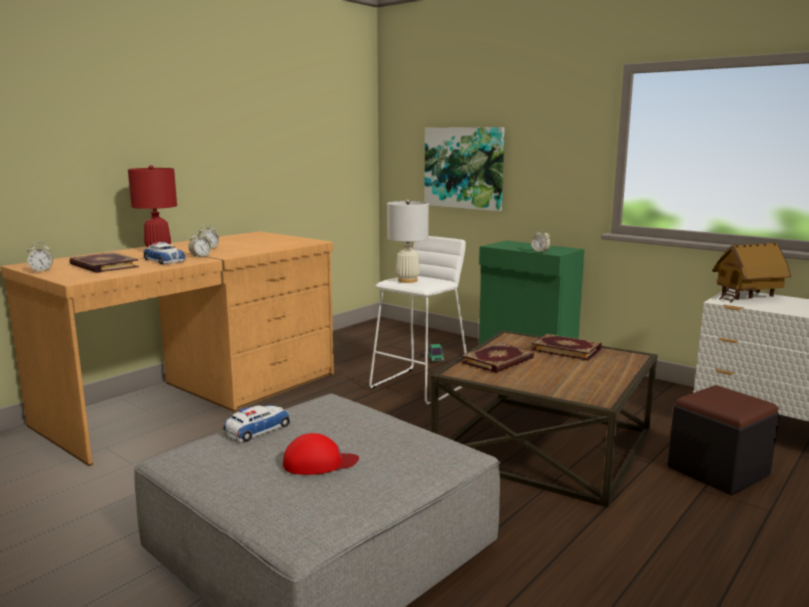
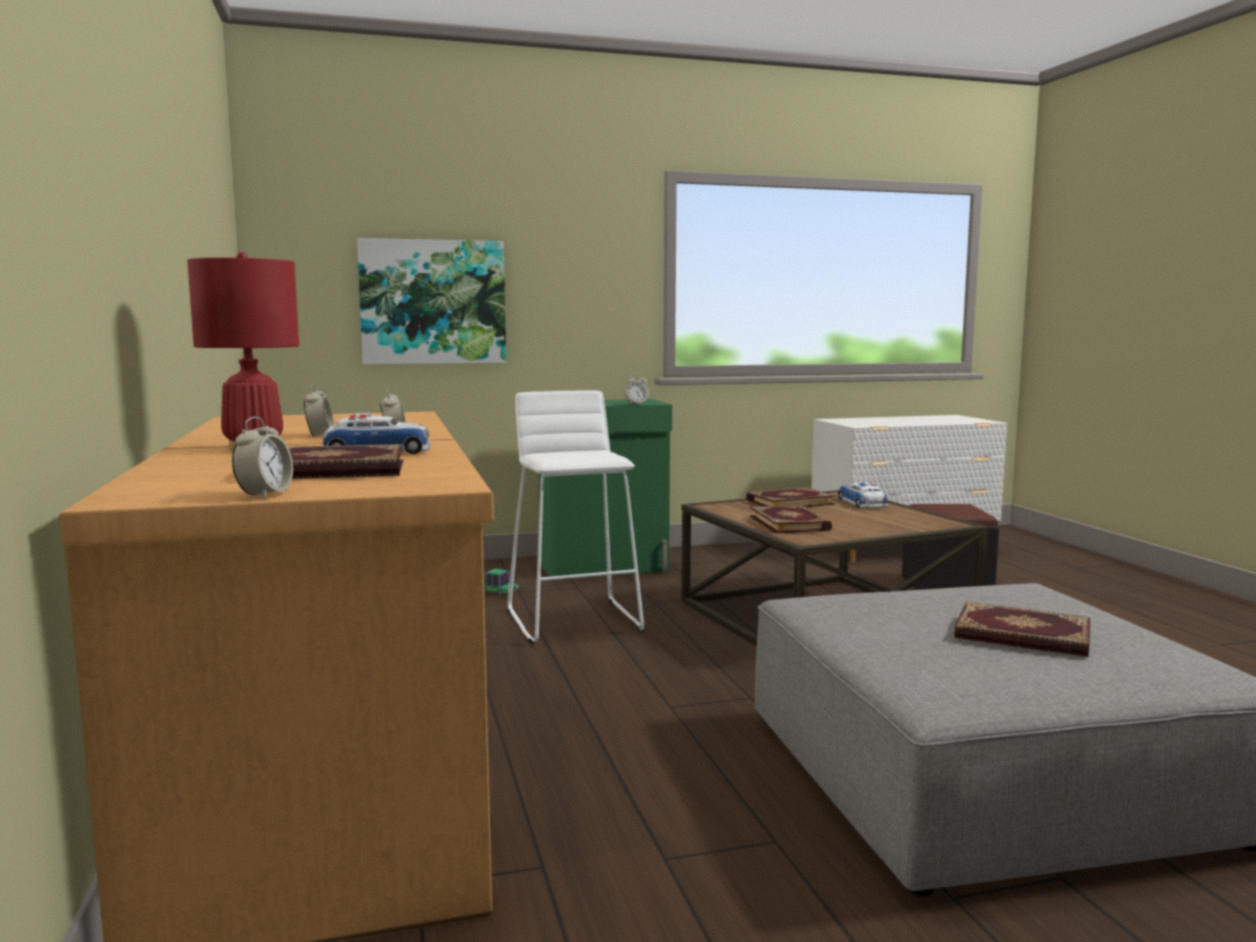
camera: 55 degrees left, 5 degrees down
toy car [222,405,290,443] -> toy car moved to [838,482,889,508]
red cap [283,433,359,475] -> book [954,602,1091,657]
white table lamp [387,199,429,283] -> none
toy house [712,242,791,303] -> none

